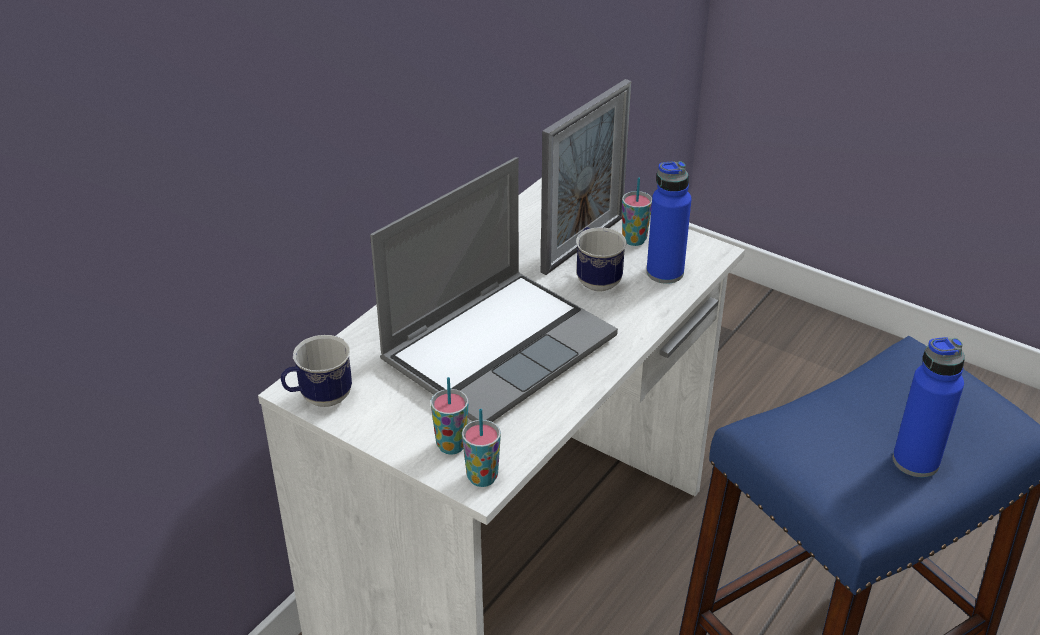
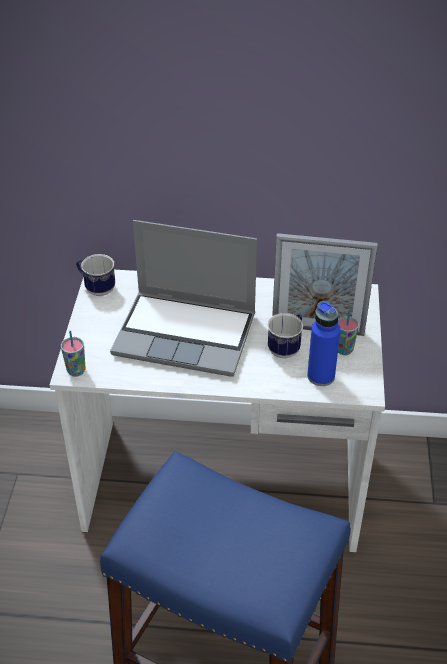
camera: 60 degrees right, 5 degrees up
cup [431,377,468,455] -> none
blue bottle [893,337,965,477] -> none

